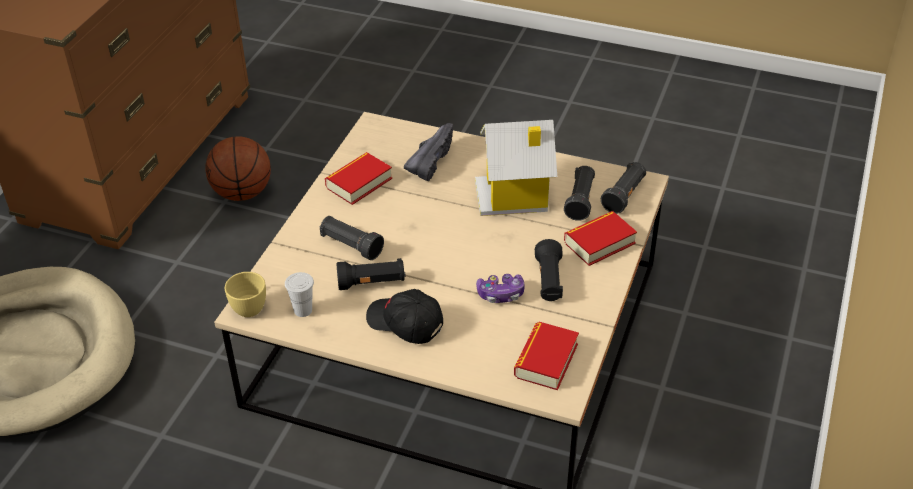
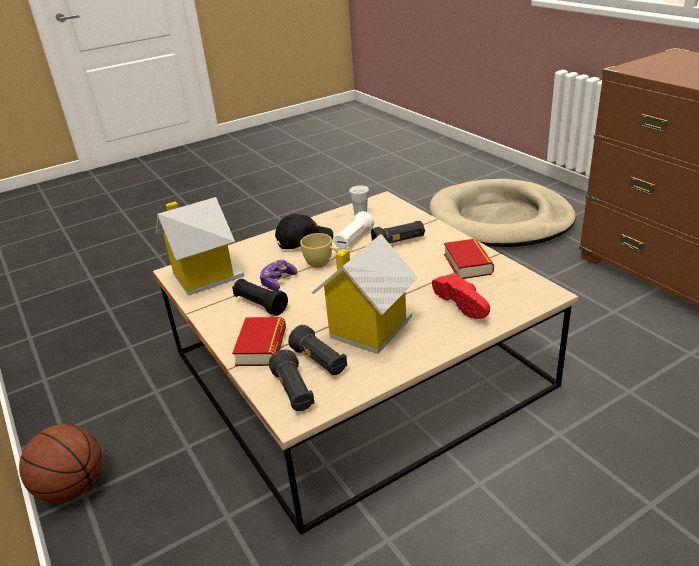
camera: 130 degrees right, 10 degrees down
basketball [205,136,271,201] -> basketball moved to [19,424,102,503]
yellow cup [225,272,266,317] -> yellow cup moved to [300,233,338,268]
black flashlight [336,258,406,290] -> white flashlight [334,211,374,249]
black shoe [404,123,453,181] -> red shoe [432,274,490,319]
book [514,322,579,390] -> toy house [156,197,244,296]

